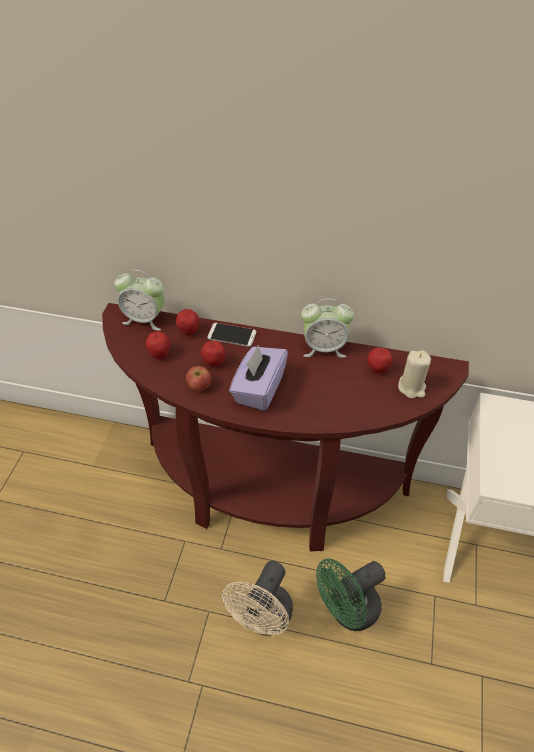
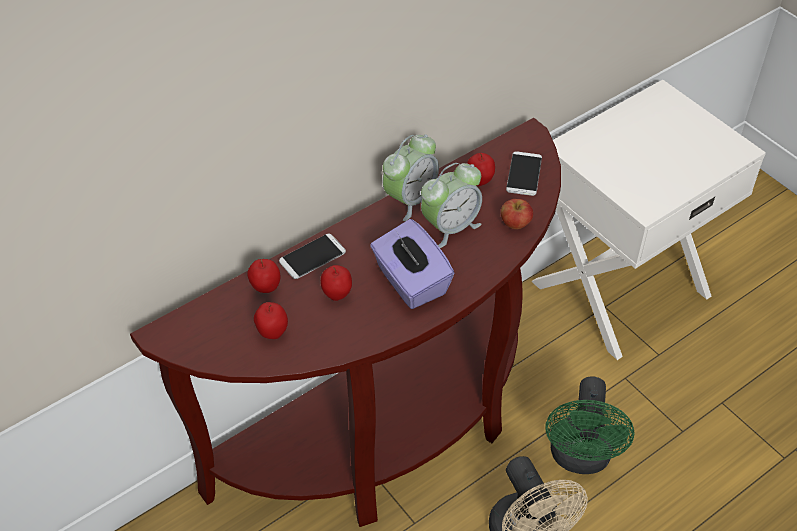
camera: 50 degrees left, 0 degrees up
alarm clock [114,270,164,331] -> alarm clock moved to [421,163,482,248]
apple [186,366,211,391] -> apple moved to [501,199,533,229]
beige candle [398,350,431,399] -> phone [506,151,542,196]

